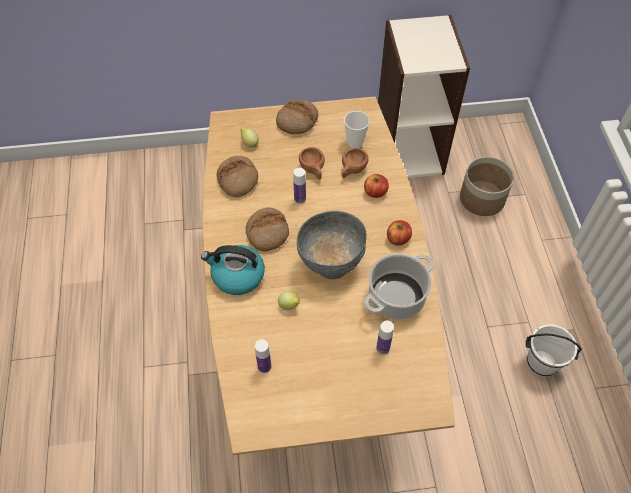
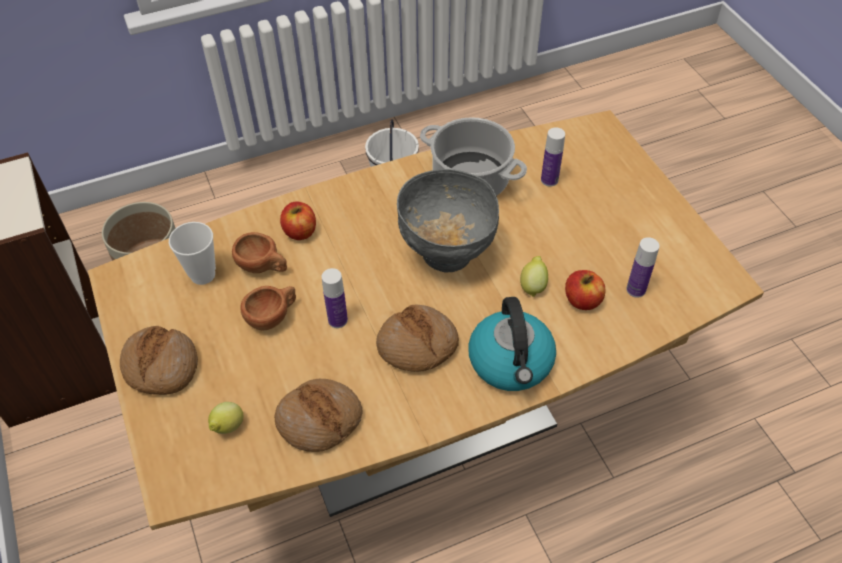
camera: 105 degrees left, 5 degrees down
apple [387,220,412,245] -> apple moved to [565,270,606,310]

